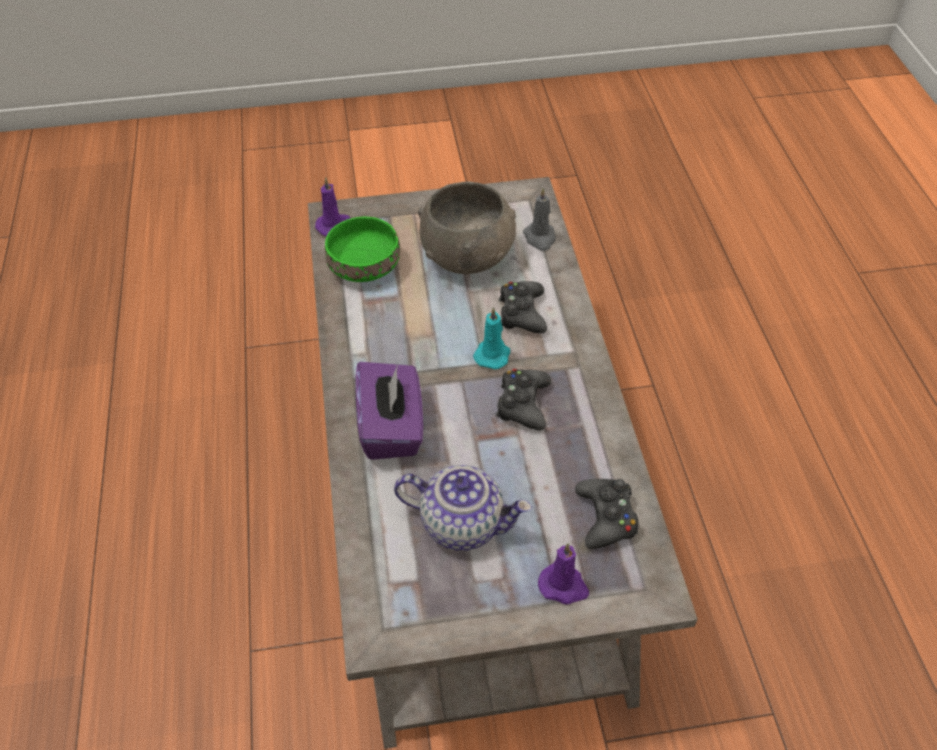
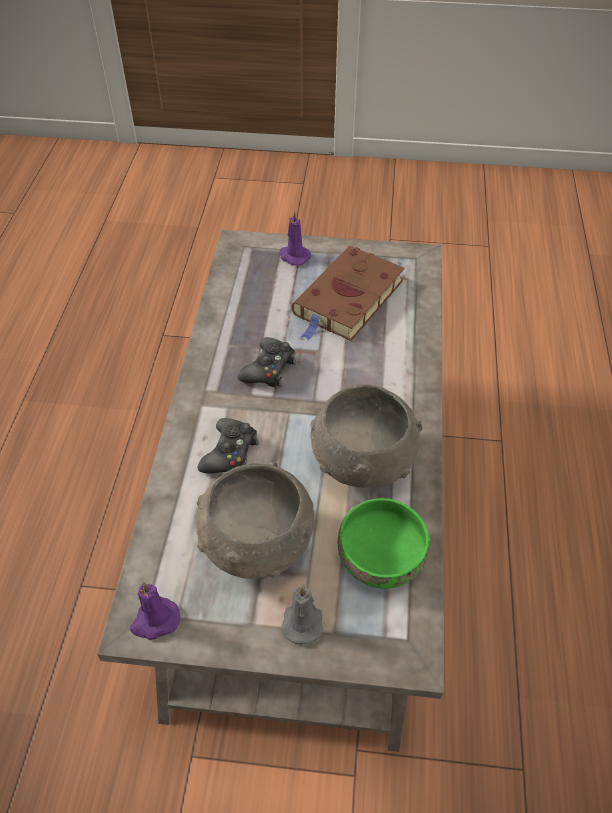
camera: 165 degrees left, 0 degrees up
purple candle [315,177,351,236] -> purple candle moved to [130,582,180,640]
purple tissue box [355,362,423,460] -> none
teapot [394,465,532,551] -> brown book [291,246,405,341]
turquoise candle [473,307,510,369] -> none
grey candle [523,188,556,251] -> grey candle moved to [281,585,323,644]
black game controller [575,479,639,549] -> none
none -> grey bowl [310,384,423,488]

